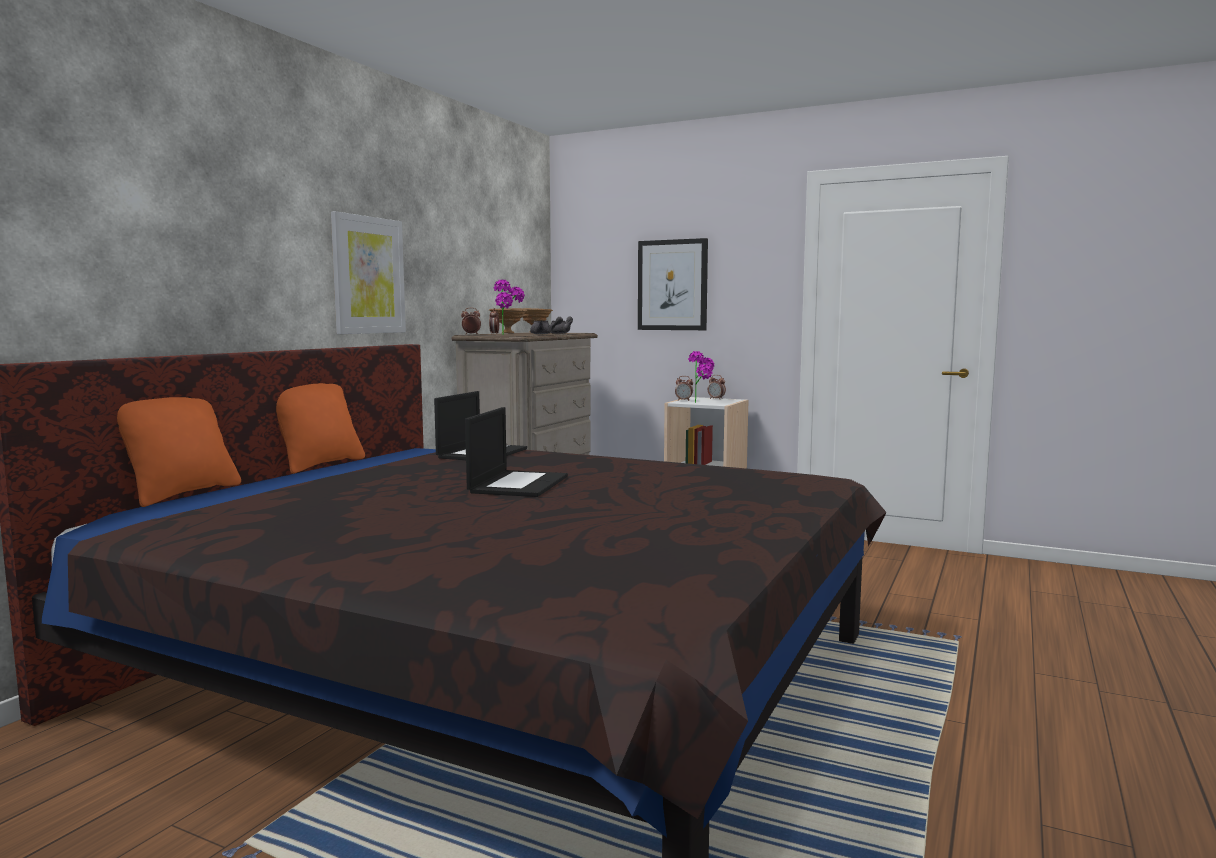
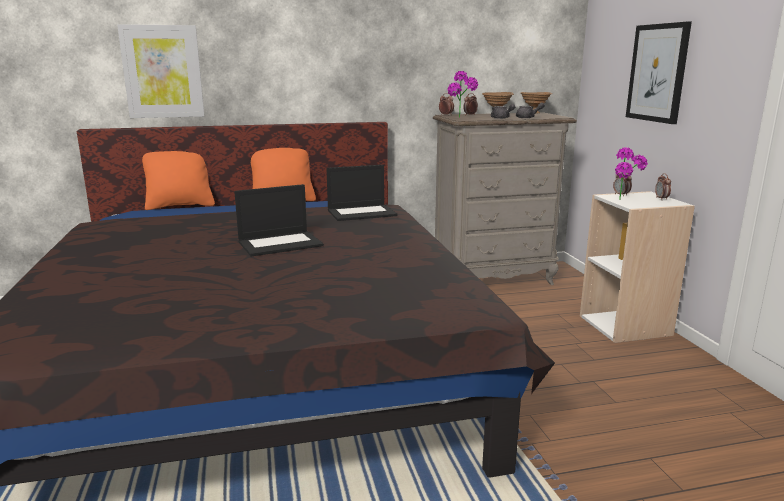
camera: 50 degrees right, 10 degrees up
picture [331,211,406,334] -> picture moved to [117,24,205,118]

